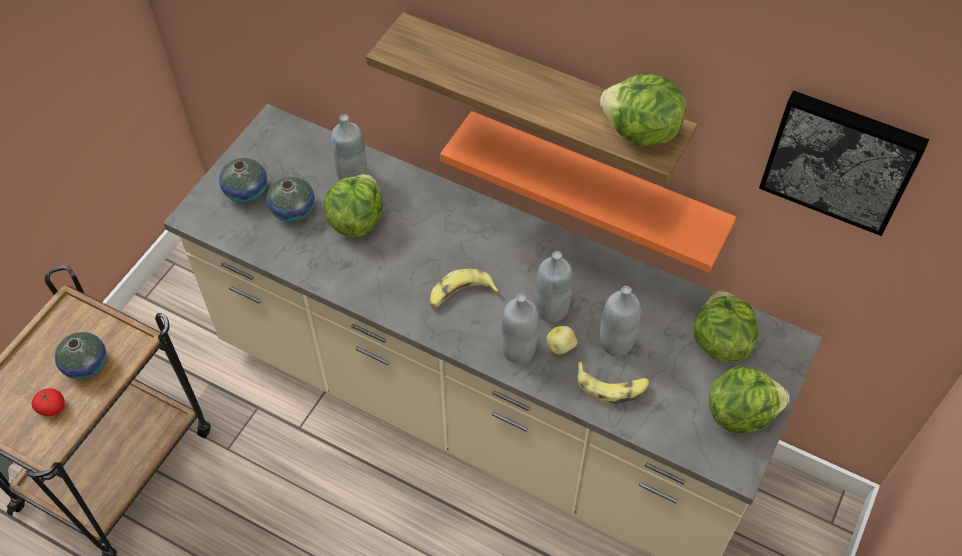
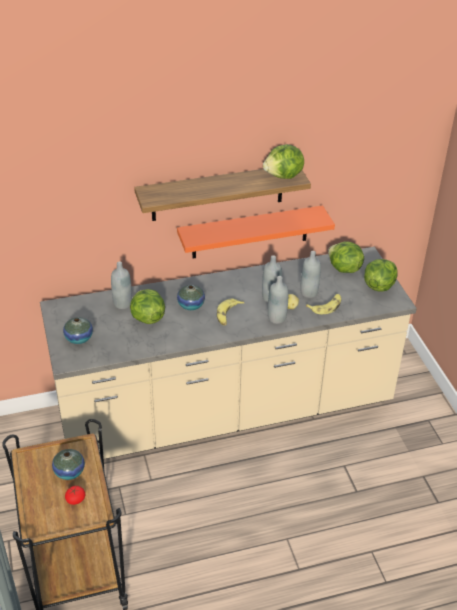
camera: 45 degrees left, 15 degrees down
vase [266,177,315,222] -> vase moved to [177,285,205,310]
picture [759,90,929,236] -> none

